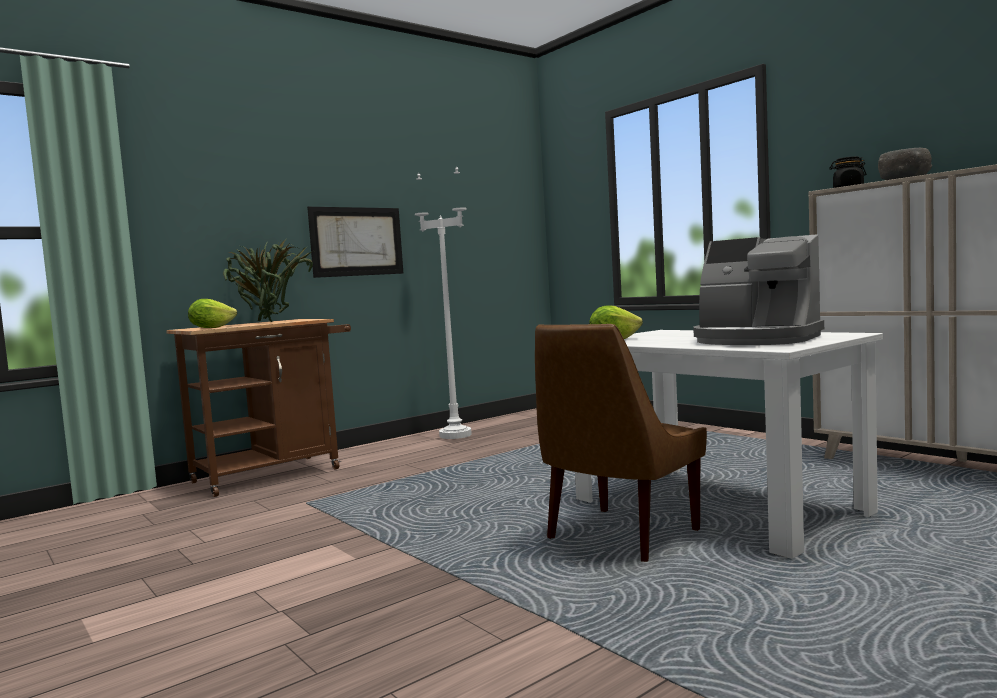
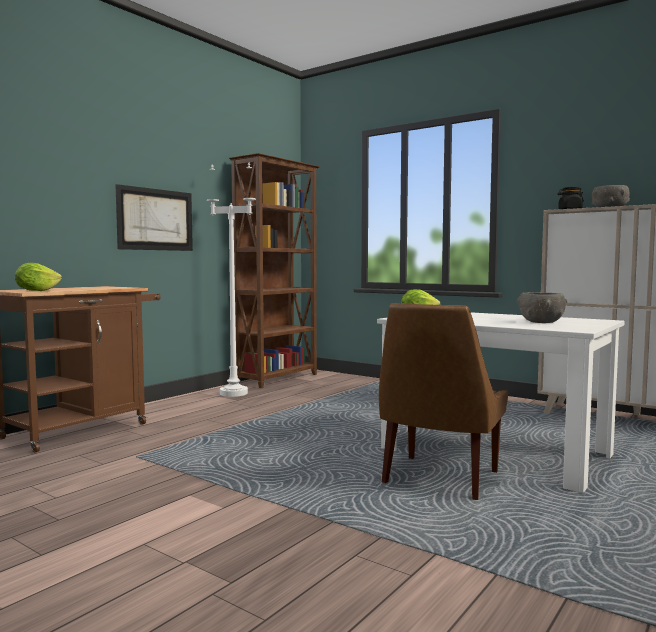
camera: 15 degrees left, 0 degrees up
potted plant [223,237,313,322] -> none
coffee machine [693,234,824,345] -> grey bowl [517,292,567,323]
none -> brown bookcase [229,153,320,388]

